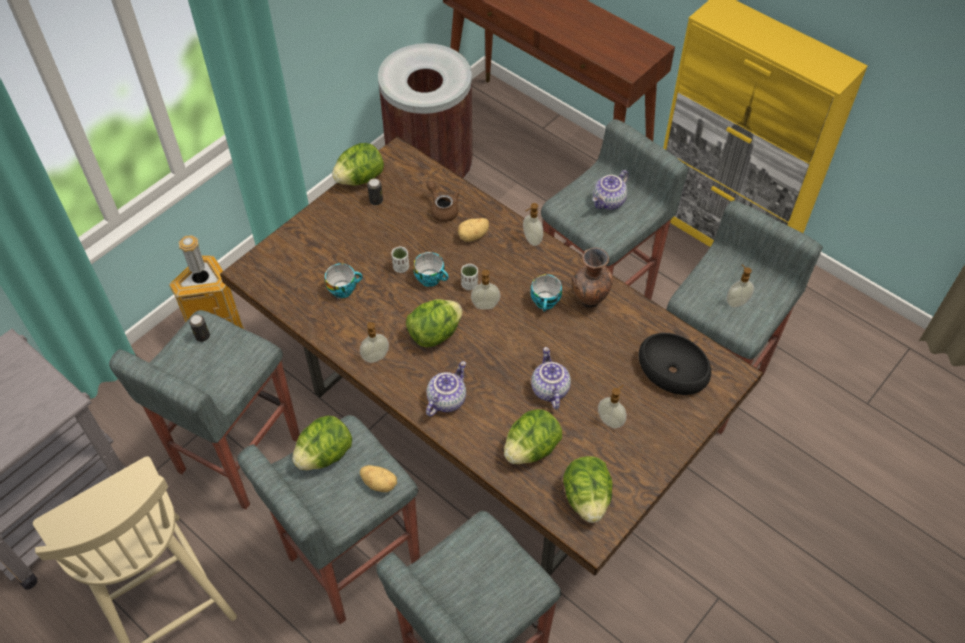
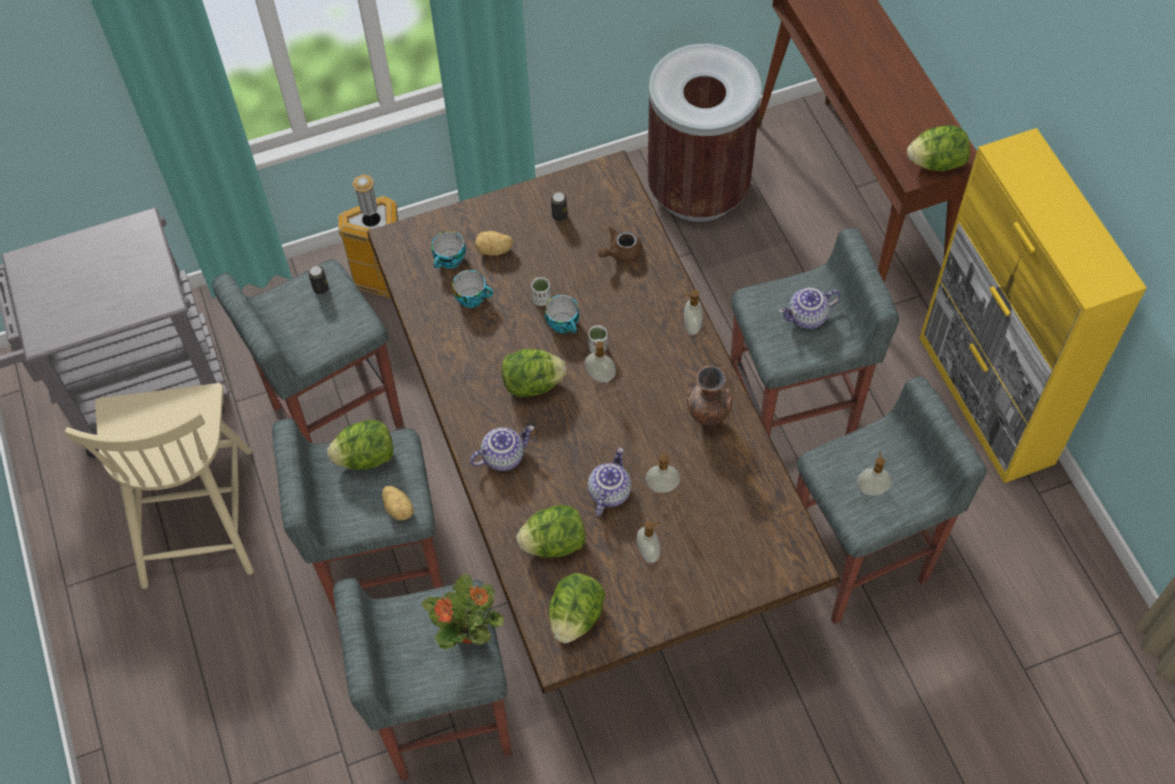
camera: 30 degrees right, 5 degrees up
lettuce [332,143,384,185] -> lettuce moved to [907,125,970,171]
soap dispenser [360,322,389,363] -> soap dispenser moved to [645,454,680,493]
brown teapot [426,181,460,222] -> brown teapot turned 120 degrees counterclockwise [598,227,643,262]
potato [458,218,489,242] -> potato moved to [475,231,513,255]
cup [530,274,562,312] -> cup moved to [432,231,466,268]
black bowl [639,333,711,395] -> none
none -> potted plant [422,574,504,649]

